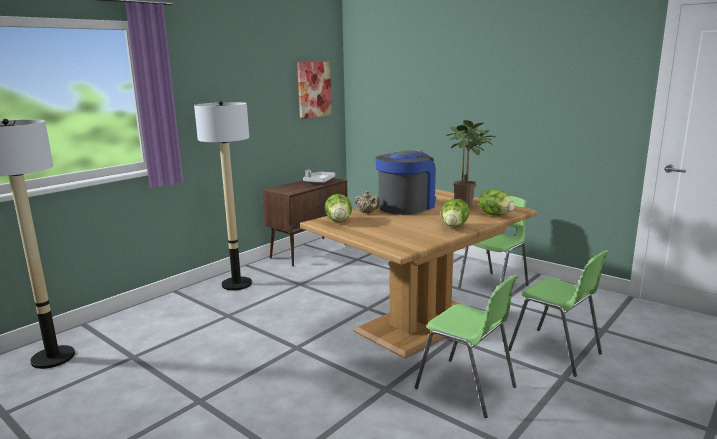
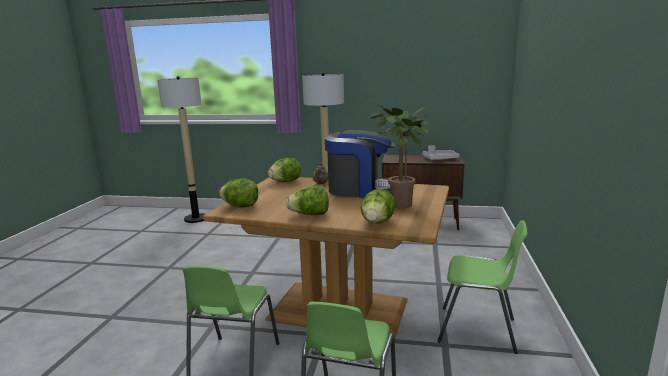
camera: 60 degrees right, 0 degrees up
picture [297,62,332,119] -> none
none -> lettuce [219,179,258,208]

